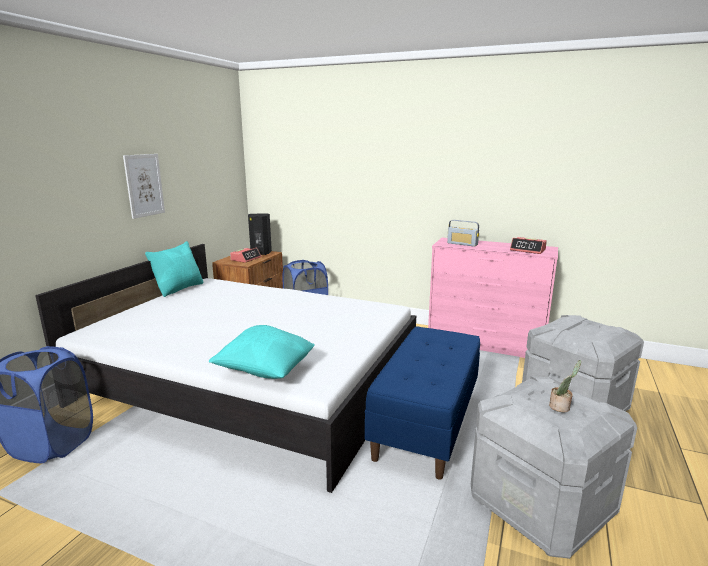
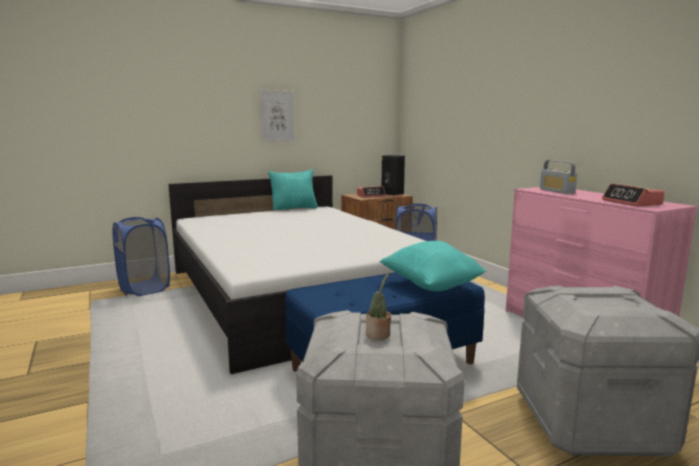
camera: 40 degrees right, 5 degrees down
turquoise pillow [208,325,315,379] -> turquoise pillow moved to [380,241,486,291]

